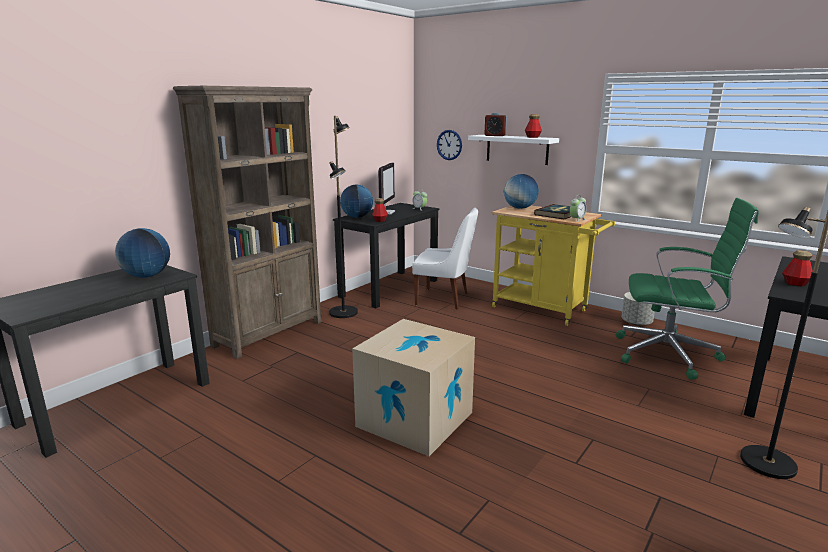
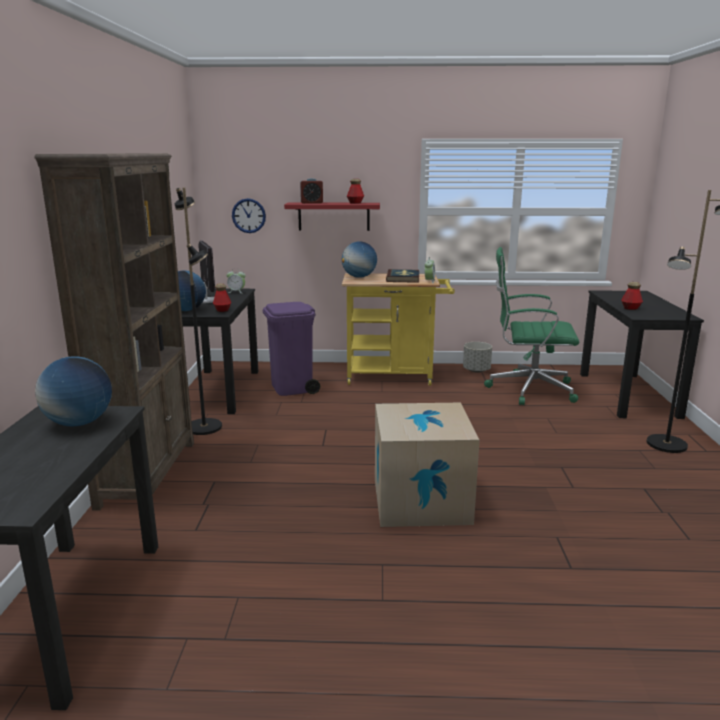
camera: 35 degrees left, 0 degrees up
white chair [412,208,478,310] -> purple trash can [263,302,320,396]
white shelf [468,135,559,165] -> red shelf [284,202,380,231]
green office chair [616,198,759,380] -> green office chair turned 150 degrees counterclockwise [484,247,579,405]

